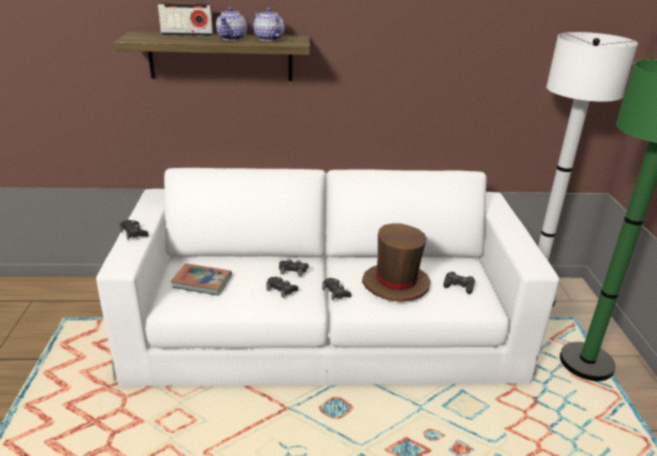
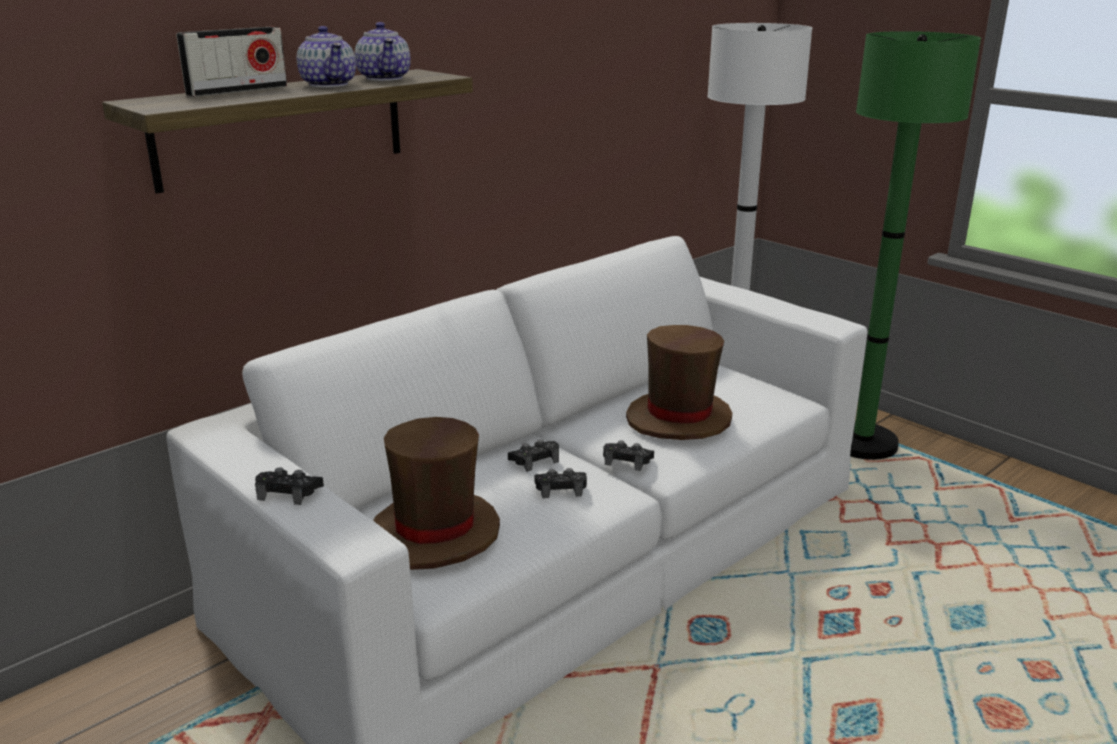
camera: 40 degrees left, 5 degrees down
book [171,264,232,296] -> brown hat [373,417,500,570]
teapot [253,8,285,41] -> teapot turned 120 degrees counterclockwise [355,22,411,81]
black game controller [443,272,475,294] -> none

